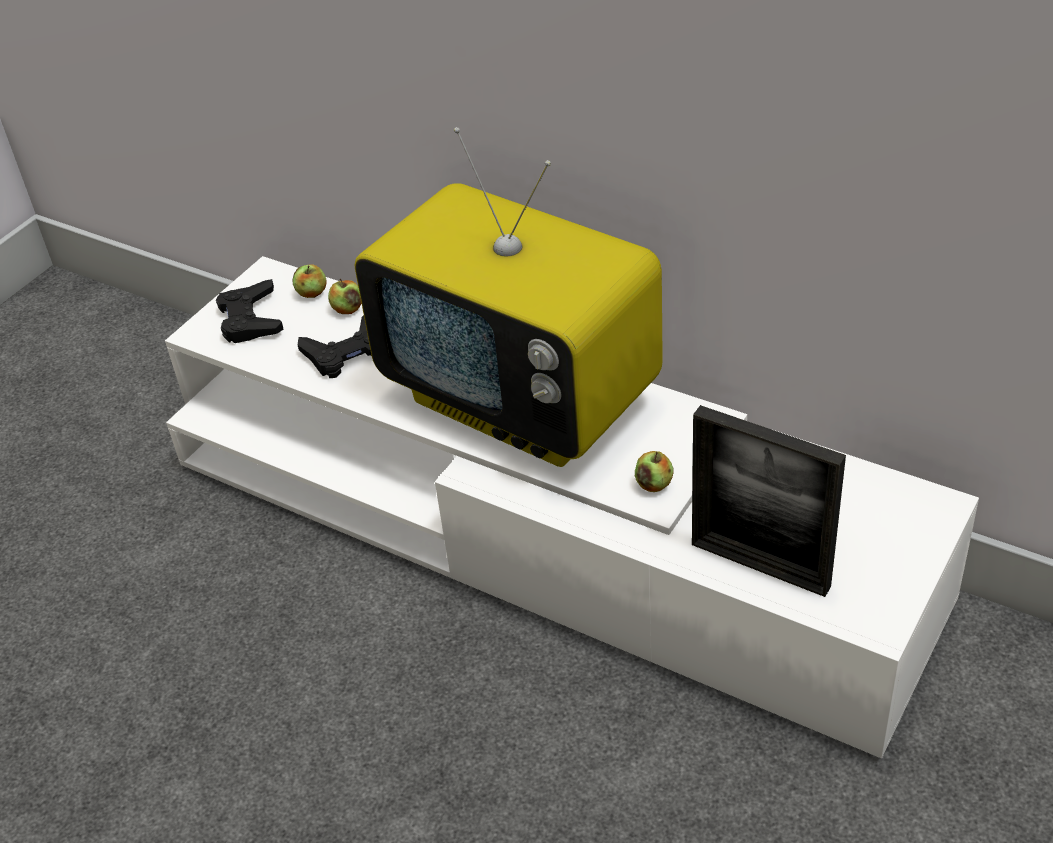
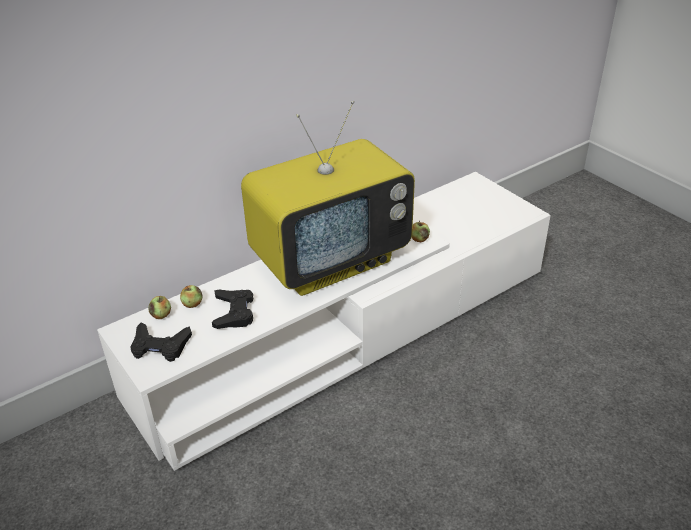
camera: 70 degrees left, 5 degrees down
picture frame [692,405,846,597] -> none

